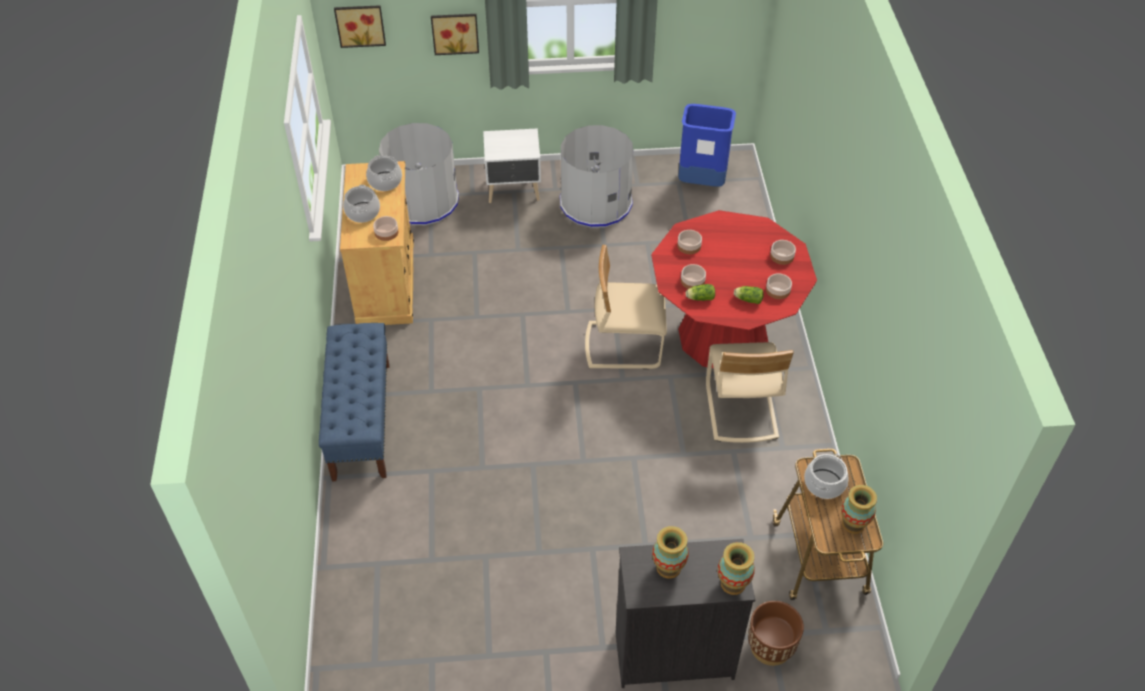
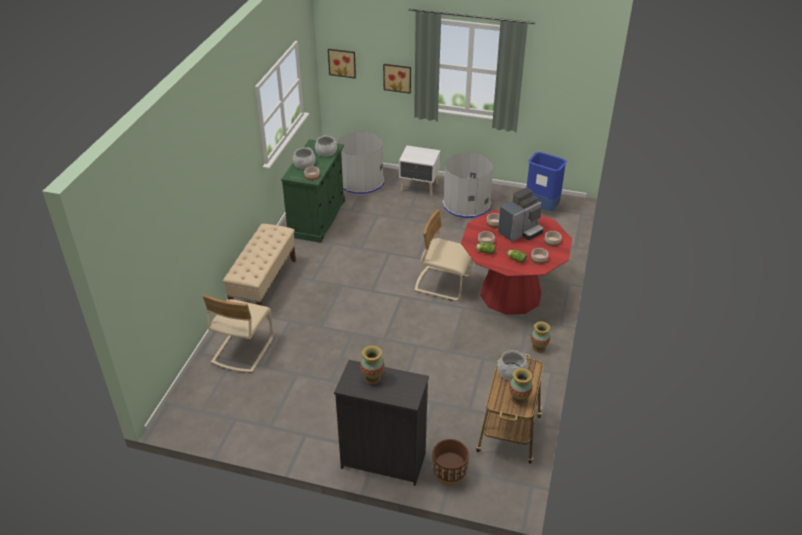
camera: 20 degrees right, 10 degrees down
blue bench [319,323,390,481] -> beige bench [223,224,296,306]
beige cabinet [340,161,414,325] -> green cabinet [281,139,345,243]
beige chair [706,342,794,443] -> beige chair moved to [203,294,273,373]
vase [718,542,755,595] -> vase moved to [531,322,550,353]
none -> coffee machine [498,187,544,242]

